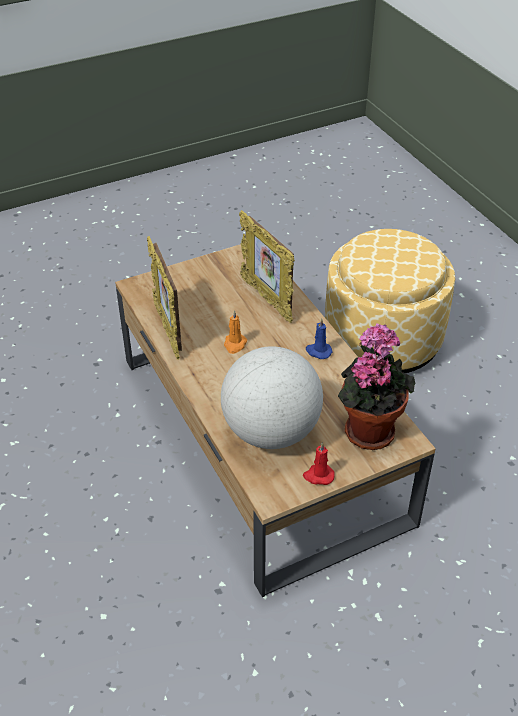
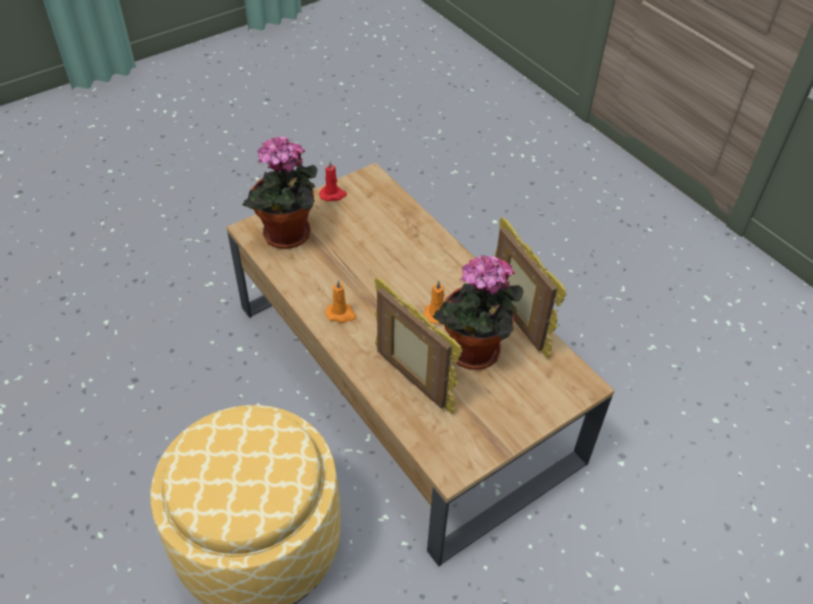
camera: 170 degrees right, 5 degrees up
globe [221,346,323,449] -> none
blue candle [306,318,333,359] -> orange candle [325,280,356,323]
none -> potted plant [432,255,524,370]

